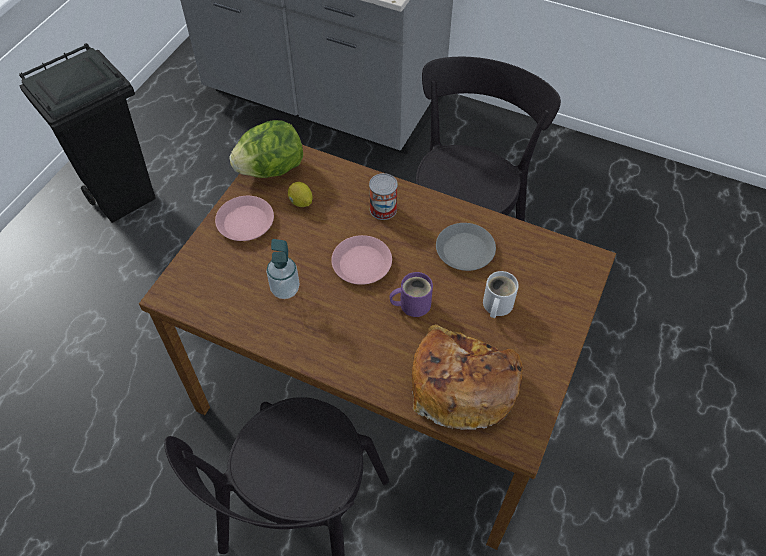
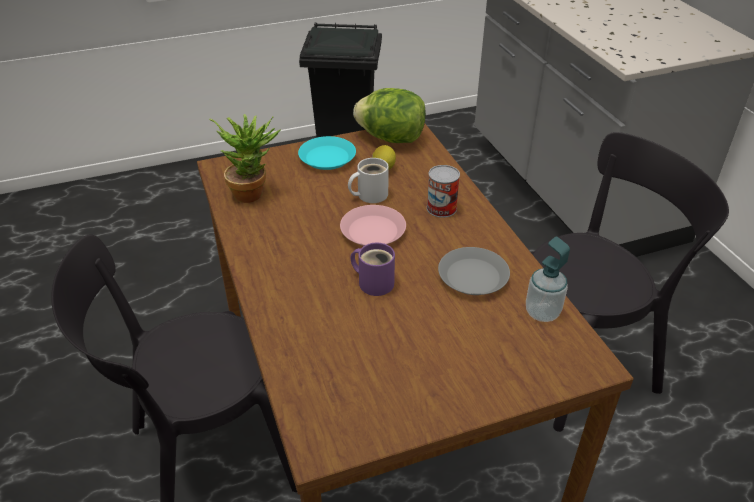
camera: 45 degrees right, 15 degrees down
pink plate [215,196,274,241] -> turquoise plate [298,136,356,170]
soap dispenser [266,239,300,299] -> soap dispenser moved to [526,236,570,322]
bread [412,324,524,430] -> none
white mug [483,271,519,318] -> white mug moved to [348,158,389,203]
none -> potted plant [209,114,281,203]

